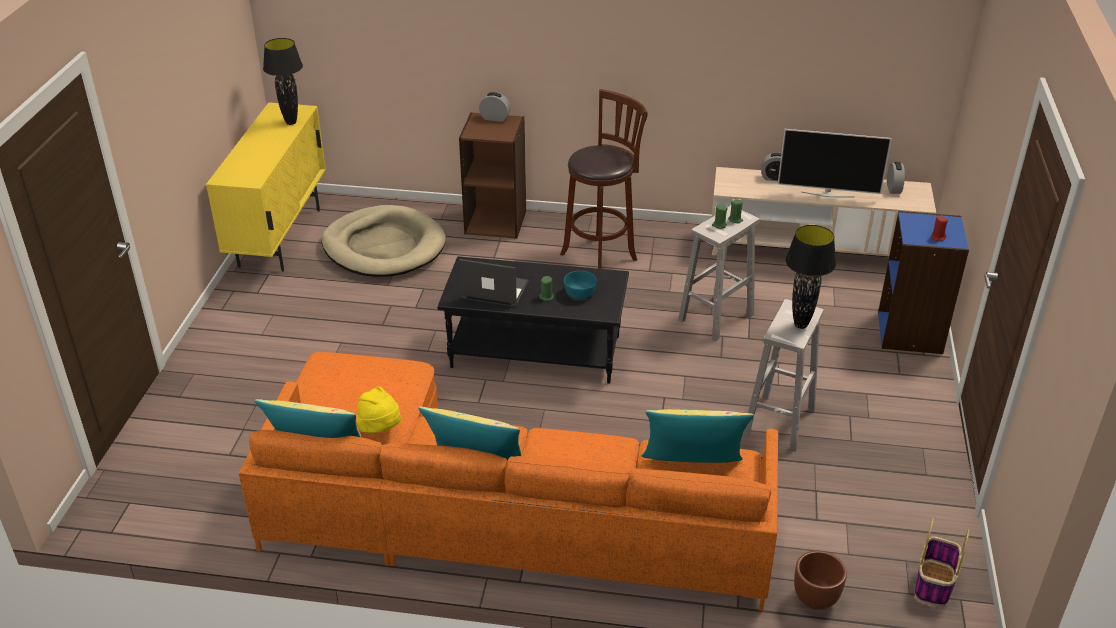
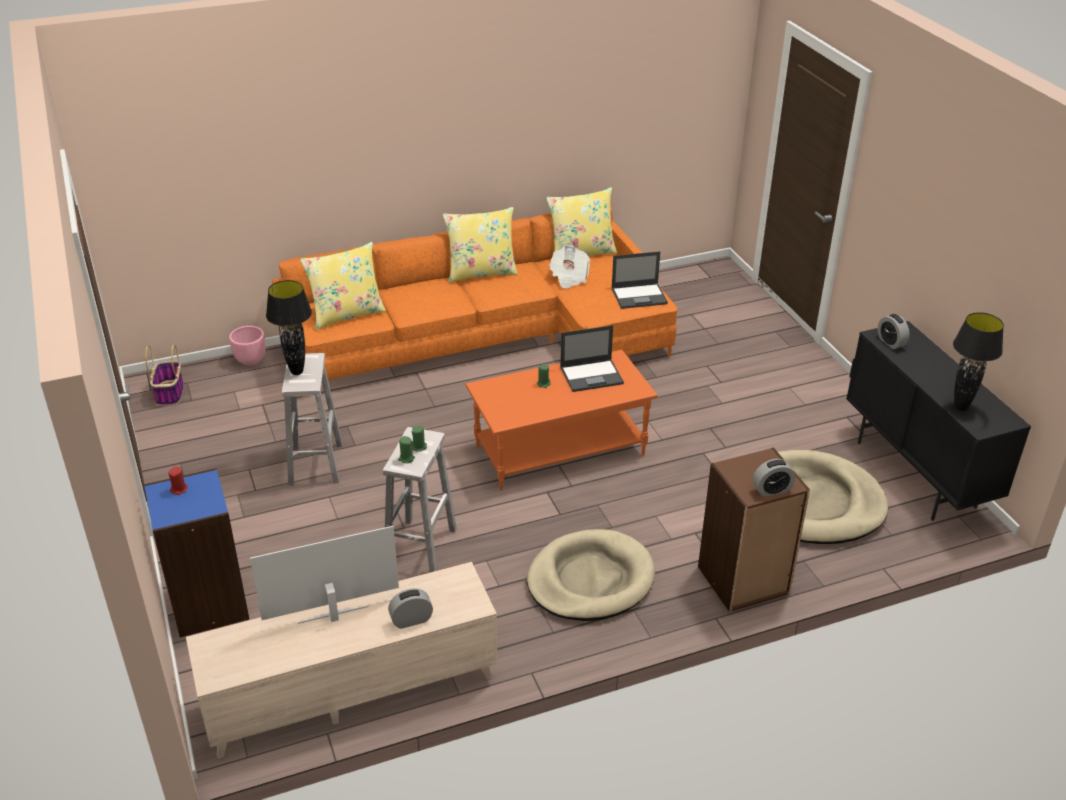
camera: 150 degrees right, 0 degrees up
yellow cabinet [206,102,326,272] -> black cabinet [846,321,1031,521]
yellow hat [357,386,401,433] -> newspaper [549,245,590,288]
black coffee table [437,256,629,384] -> orange coffee table [466,350,658,491]
brown stool [560,89,648,269] -> beige dog bed [527,529,655,621]
turquoise bowl [564,271,597,299] -> none
brown planter [794,551,847,610] -> pink planter [229,326,265,366]
alarm clock [887,162,905,194] -> alarm clock moved to [878,314,910,349]
none -> laptop [612,251,668,309]

